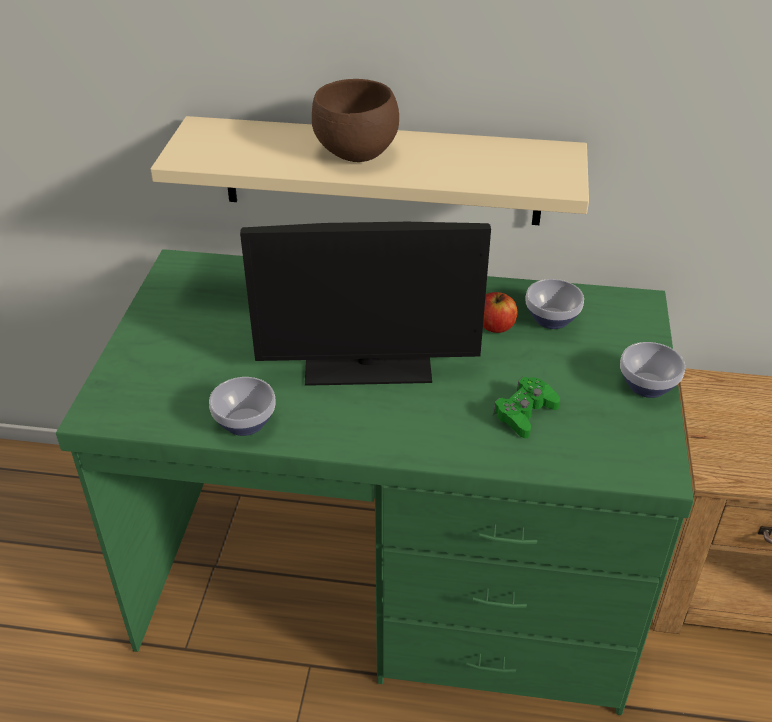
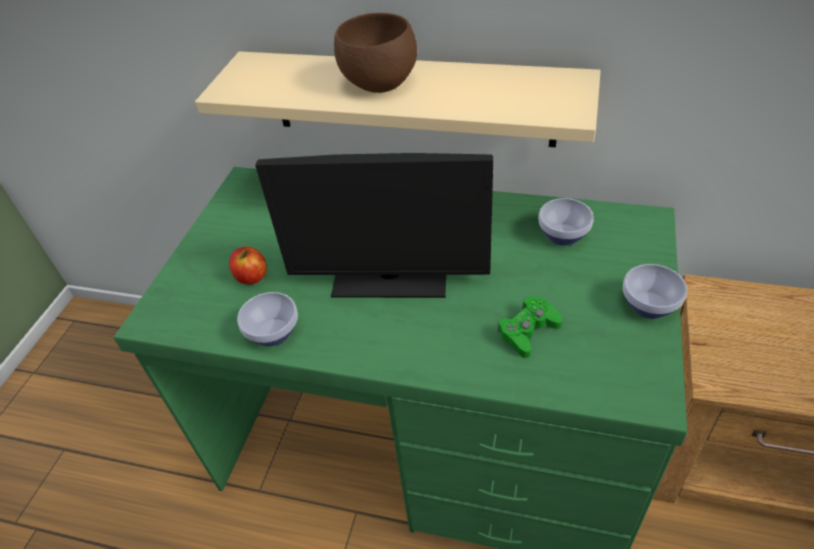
camera: 10 degrees right, 5 degrees up
apple [483,292,518,333] -> apple moved to [229,247,267,285]

